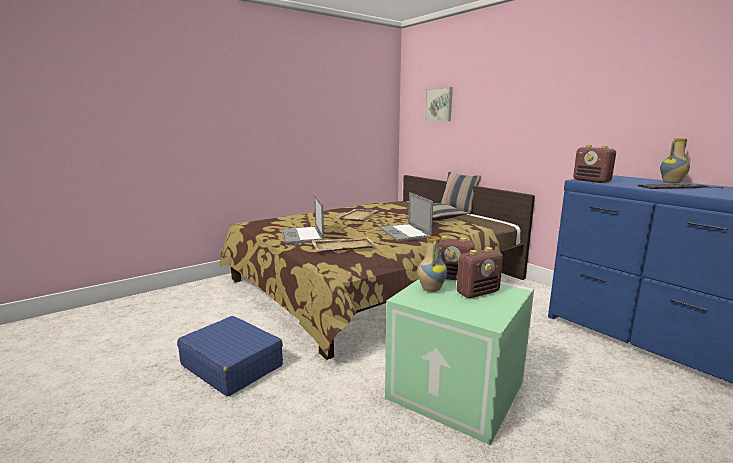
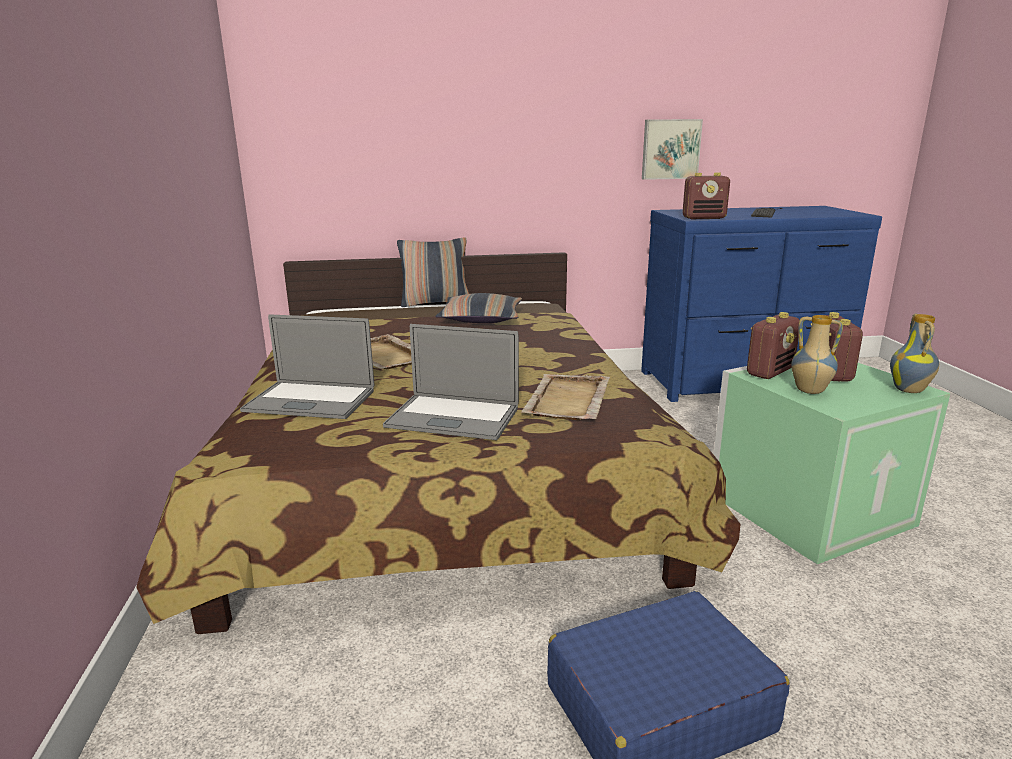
camera: 60 degrees left, 5 degrees up
laptop [379,192,433,241] -> laptop moved to [240,314,374,419]
picture [425,87,453,121] -> picture moved to [642,119,703,180]
vase [660,138,690,184] -> vase moved to [890,313,939,393]

